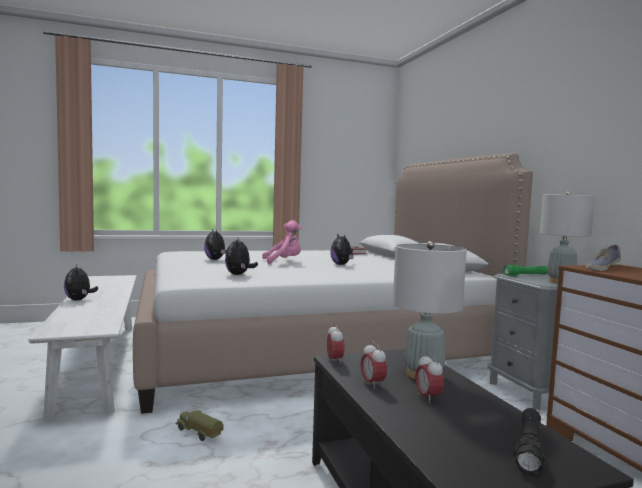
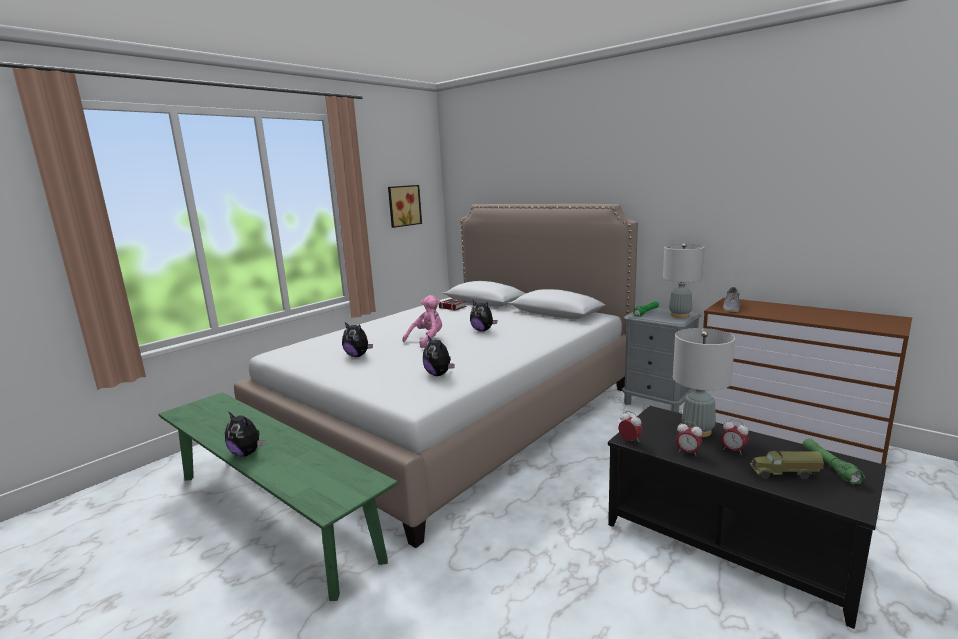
camera: 30 degrees left, 10 degrees up
white bench [28,275,137,421] -> green bench [158,392,397,601]
toy truck [176,411,223,441] -> toy truck moved to [750,451,824,479]
black flashlight [514,408,545,476] -> green flashlight [802,439,865,485]
none -> picture [388,185,422,228]

